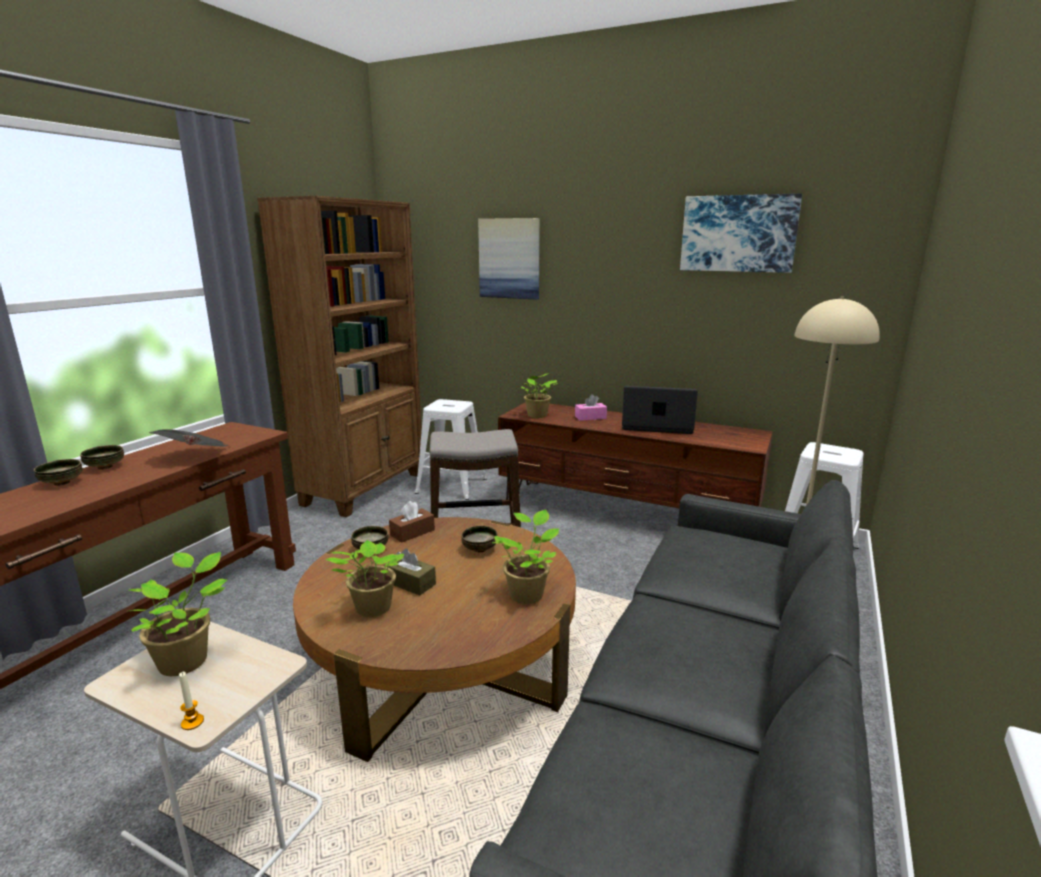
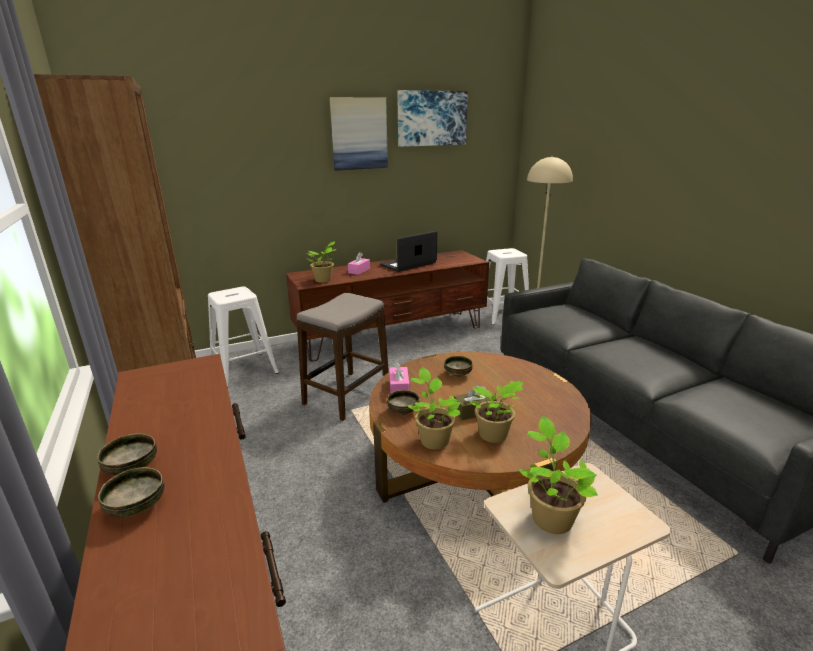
camera: 50 degrees left, 5 degrees up
newspaper [149,429,229,447] -> none
candle [179,672,204,730] -> none
brown tissue box [389,501,435,543] -> pink tissue box [389,362,409,394]
picture [478,218,540,300] -> picture moved to [330,97,388,170]
potted plant [492,509,559,604] -> potted plant moved to [407,367,461,450]

